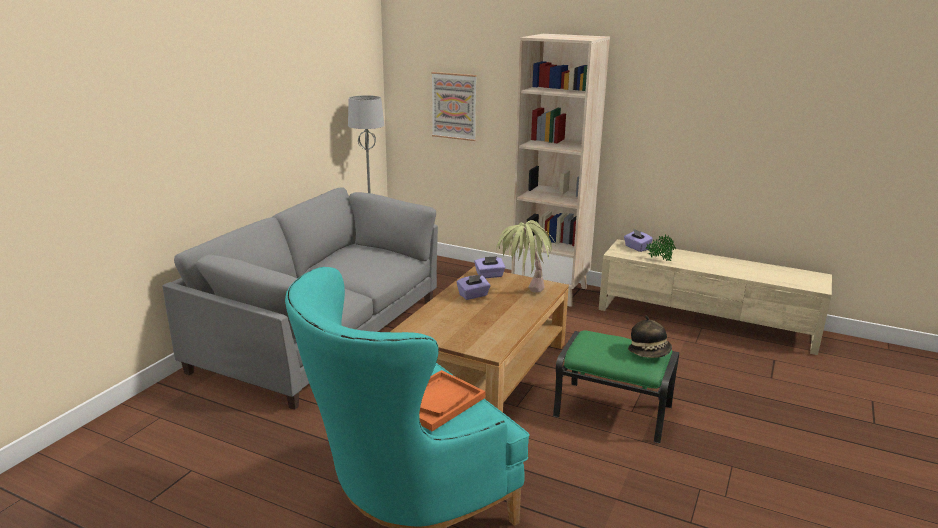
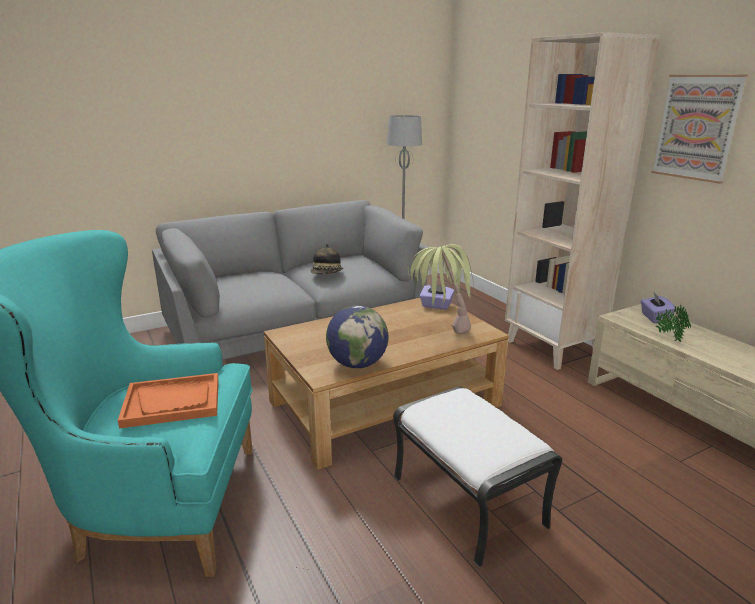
camera: 35 degrees right, 0 degrees up
picture [431,72,477,141] -> picture moved to [651,75,748,184]
purple tissue box [457,275,491,300] -> none
green ottoman [553,330,679,444] -> white ottoman [393,387,562,568]
hat [628,316,672,358] -> hat moved to [311,244,343,274]
none -> globe [326,305,389,368]

